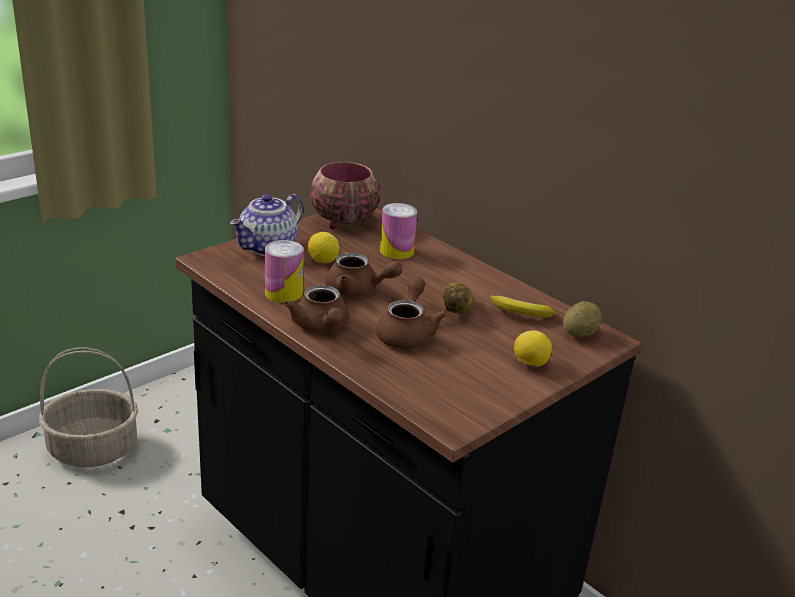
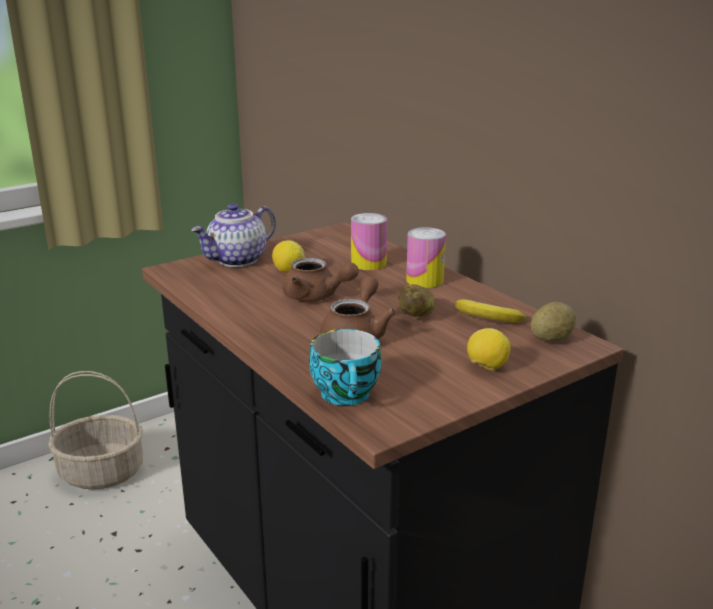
camera: 10 degrees right, 5 degrees down
can [265,240,304,303] -> can moved to [406,227,446,288]
brown teapot [284,285,349,333] -> none
bowl [310,162,380,229] -> none
none -> cup [309,329,381,406]

